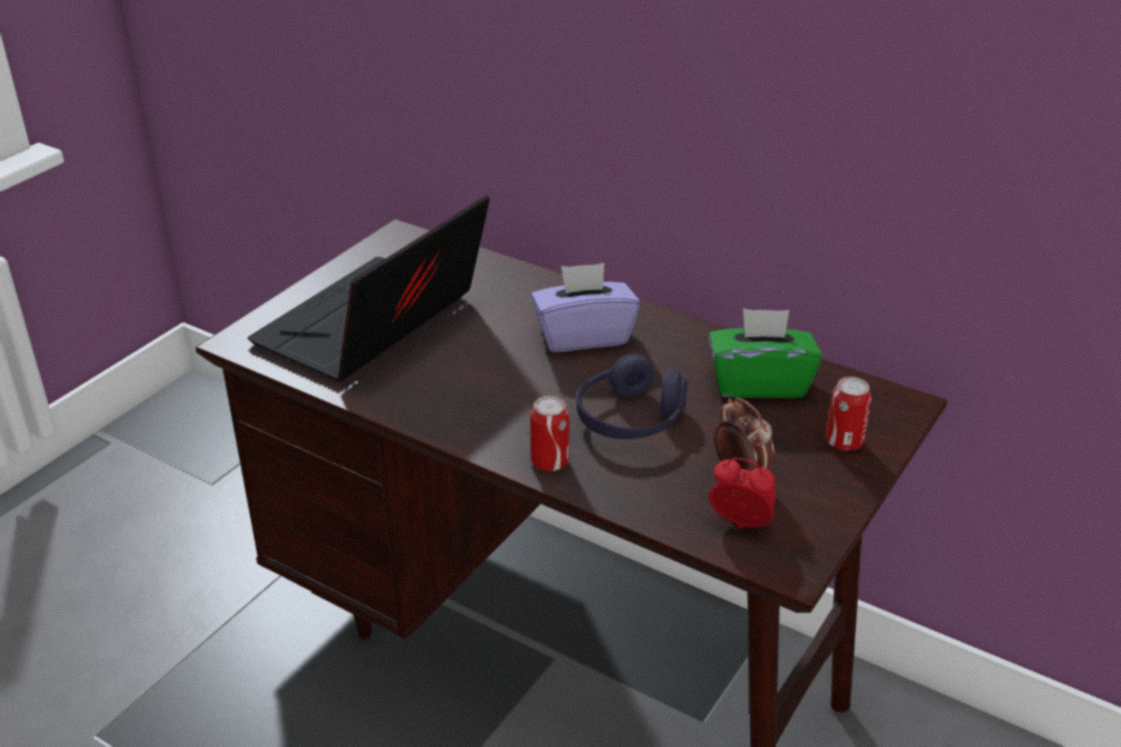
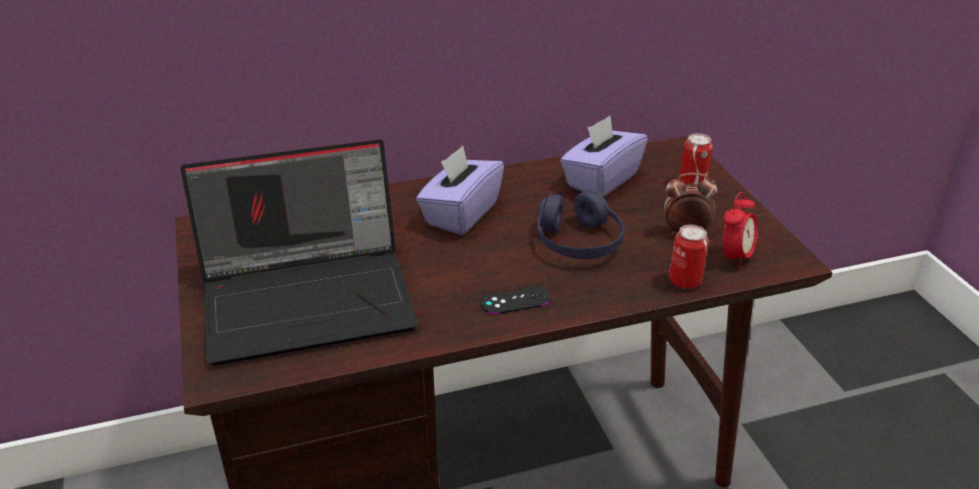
camera: 50 degrees left, 0 degrees up
laptop [247,195,490,382] -> laptop turned 90 degrees counterclockwise [180,139,418,365]
can [530,396,570,471] -> can moved to [669,224,709,289]
green tissue box [708,308,822,398] -> purple tissue box [560,116,648,197]
alarm clock [709,458,776,529] -> alarm clock turned 150 degrees clockwise [723,192,758,269]
none -> black game controller [480,286,551,314]

